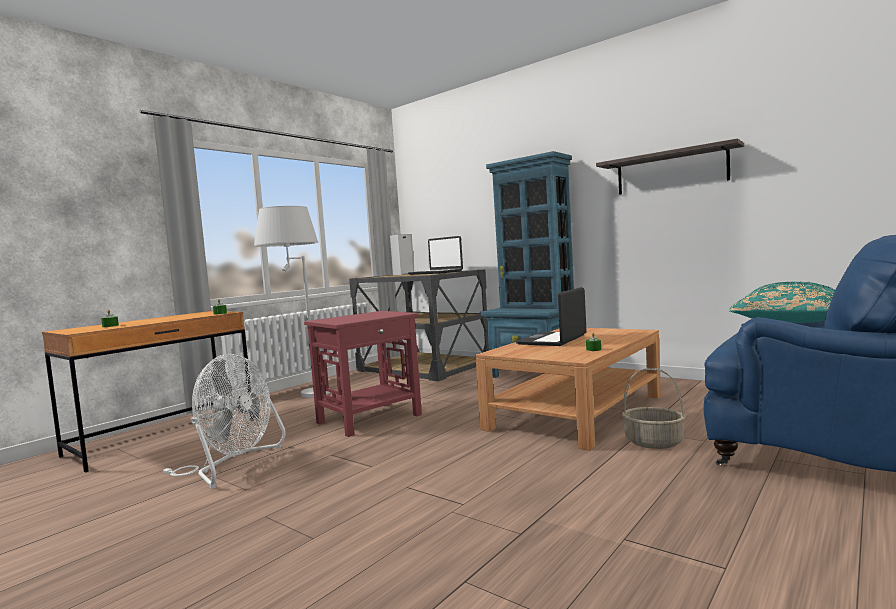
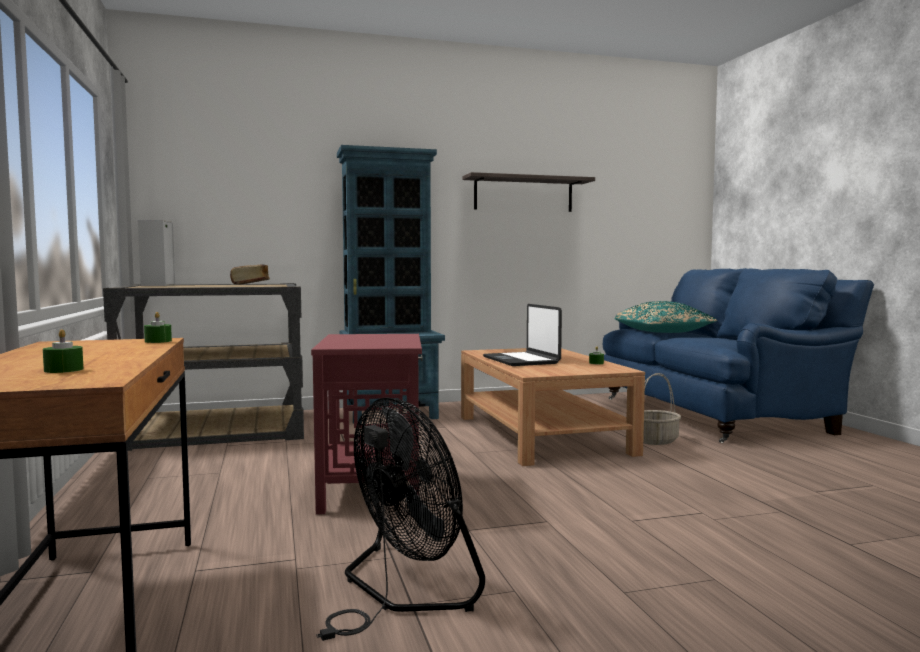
camera: 55 degrees left, 0 degrees up
white fan [163,354,286,489] -> black fan [316,398,485,641]
white floor lamp [254,206,330,398] -> none
laptop [408,236,463,275] -> book [230,264,270,285]

